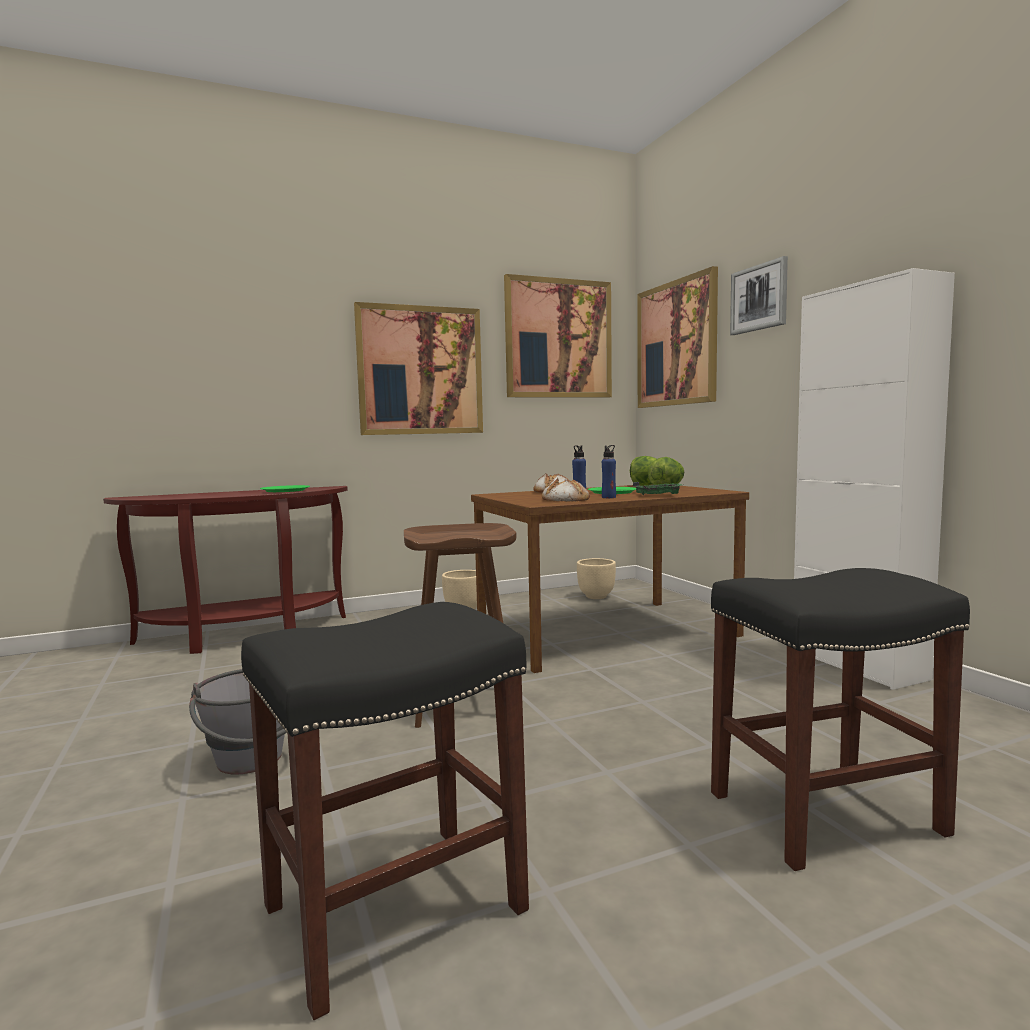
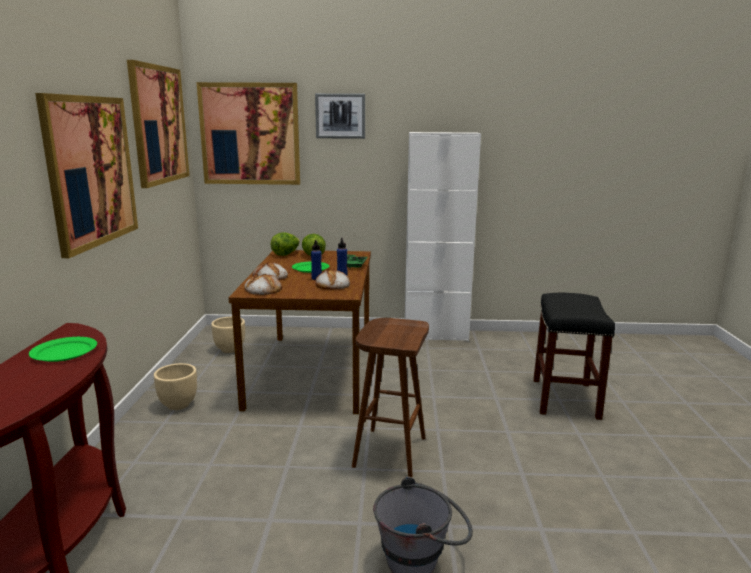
camera: 65 degrees left, 10 degrees up
black stool [241,602,529,1020] -> none
none -> bread [244,273,282,295]

